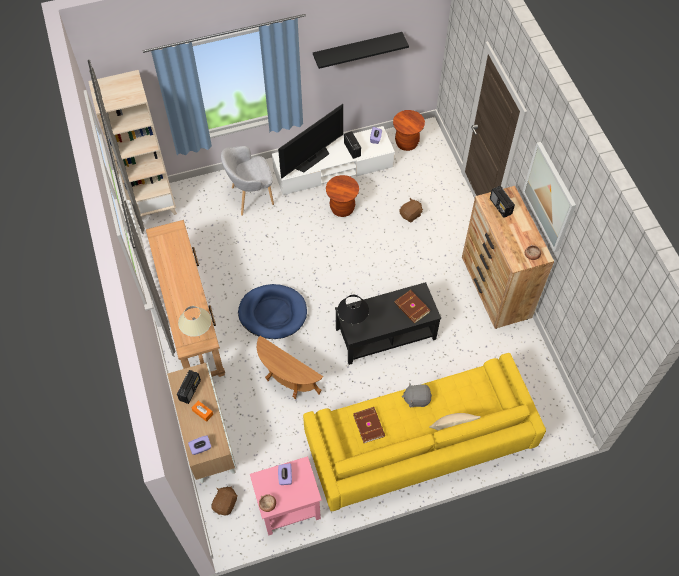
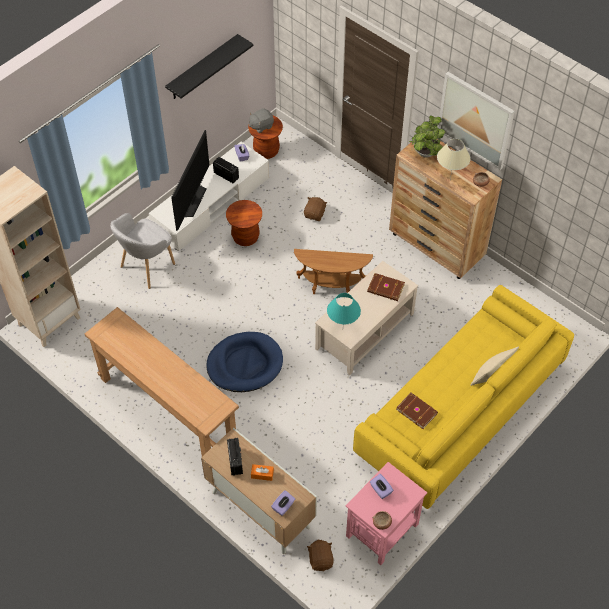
camera: 30 degrees left, 5 degrees down
beige table lamp [178,306,211,338] -> beige table lamp moved to [437,139,471,179]
brown side table [257,336,323,399] -> brown side table moved to [294,249,373,294]
black coffee table [335,282,441,365] -> beige coffee table [315,261,418,375]
black table lamp [337,295,369,324] -> turquoise table lamp [327,293,361,325]
grey plush toy [402,384,432,407] -> grey plush toy moved to [249,108,274,133]
radio [490,186,515,218] -> potted plant [409,115,445,158]

